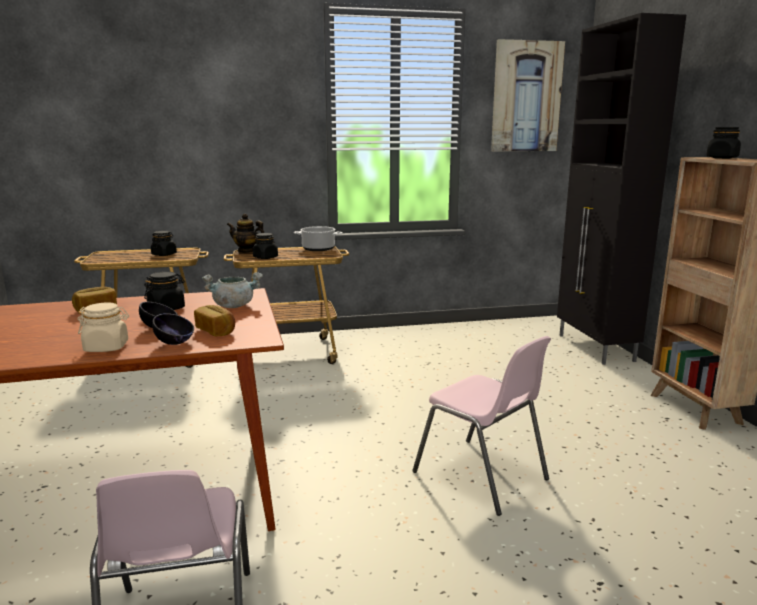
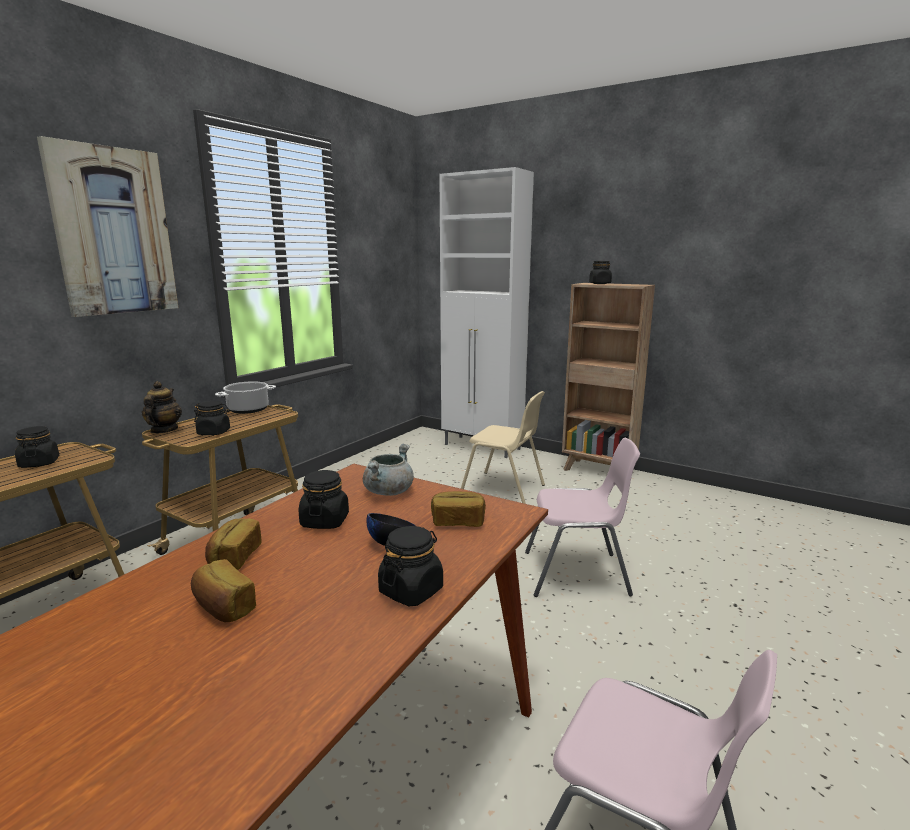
camera: 45 degrees left, 0 degrees up
beige jar [77,302,129,352] -> black jar [378,526,443,606]
black bowl [152,313,194,345] -> none
teapot [227,213,264,253] -> teapot turned 120 degrees clockwise [142,381,182,434]
picture [491,39,565,151] -> picture moved to [37,136,178,317]
black cabinet [557,13,686,365] -> white cabinet [439,167,534,458]
none -> bread [191,559,256,622]
none -> beige chair [461,391,545,504]

